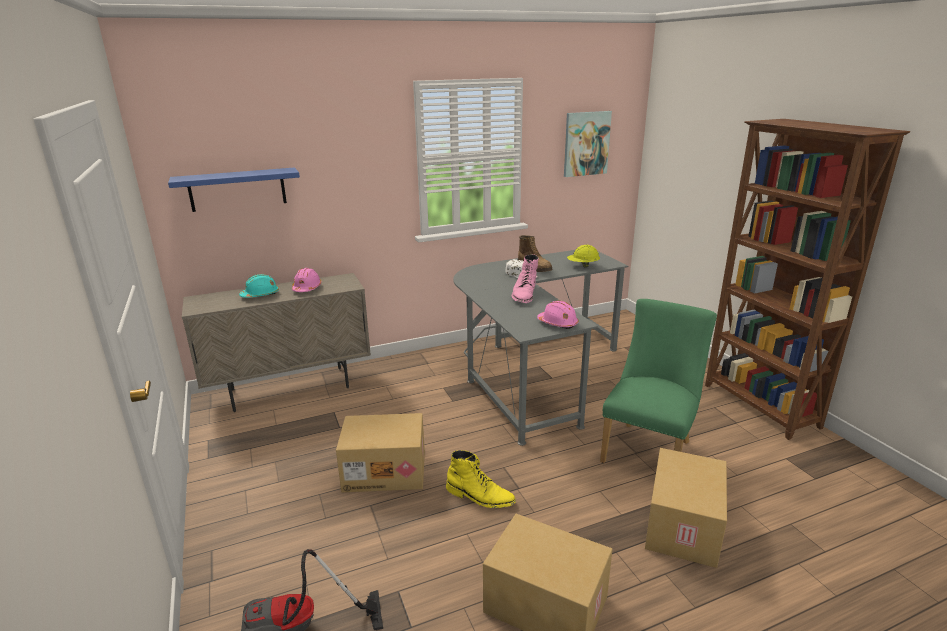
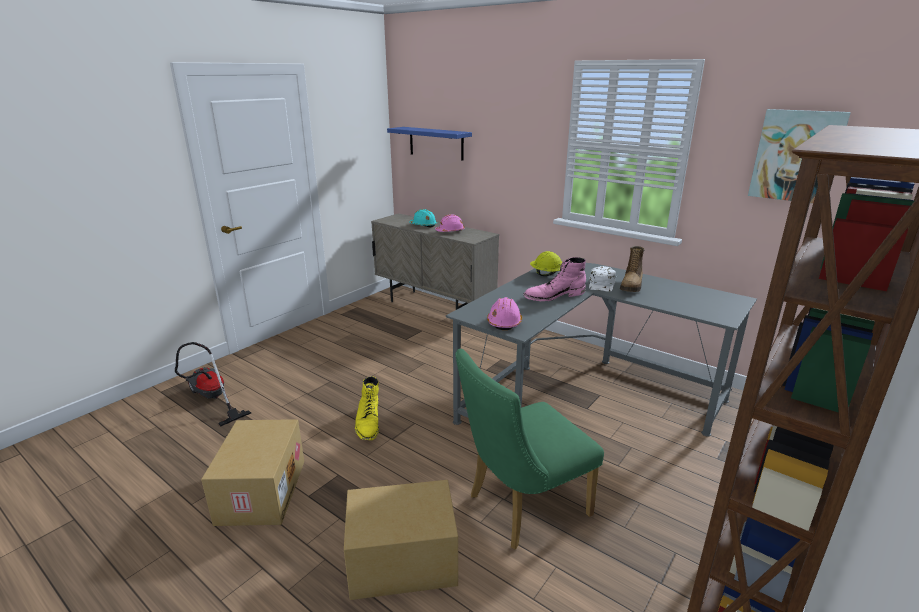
camera: 60 degrees right, 0 degrees up
cardboard box [336,413,425,492] -> none
yellow hard hat [567,245,600,267] -> yellow hard hat moved to [530,251,563,276]
green chair [600,299,717,463] -> green chair turned 150 degrees clockwise [455,349,604,550]

